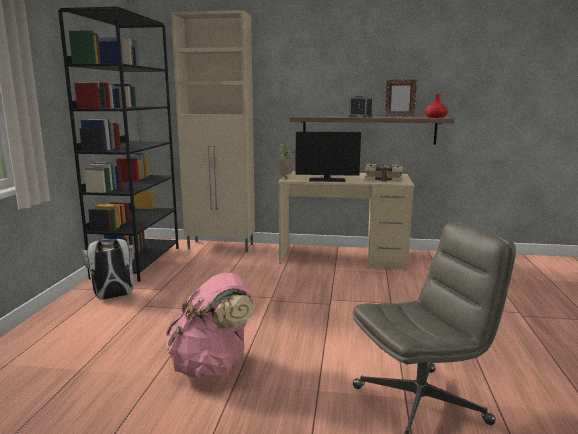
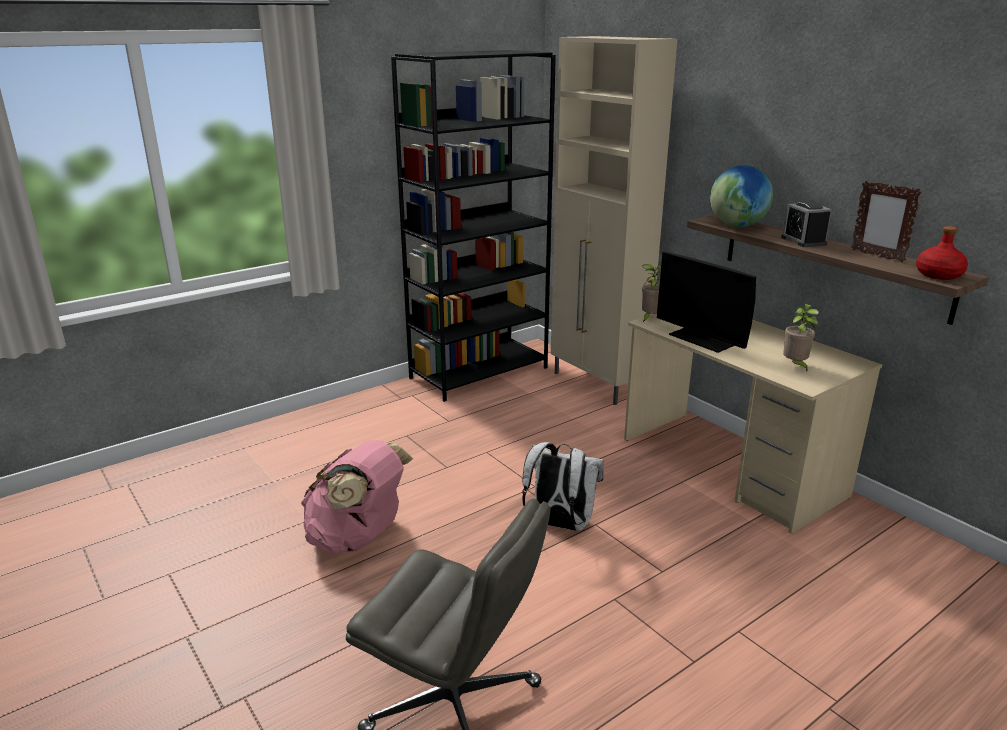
camera: 45 degrees right, 10 degrees up
white backpack [82,239,135,300] -> white backpack moved to [522,442,604,531]
book [365,164,403,182] -> potted plant [783,304,819,371]
none -> globe [710,166,773,227]

